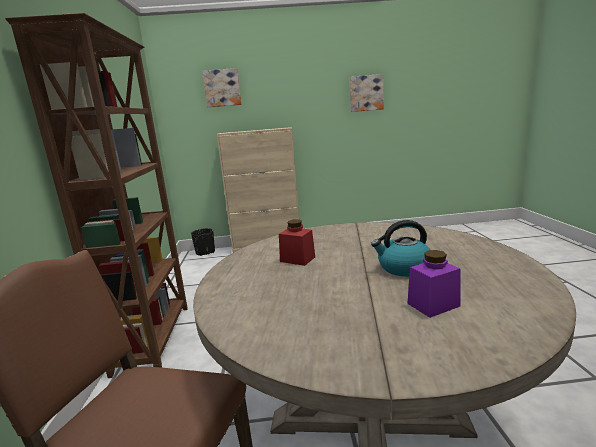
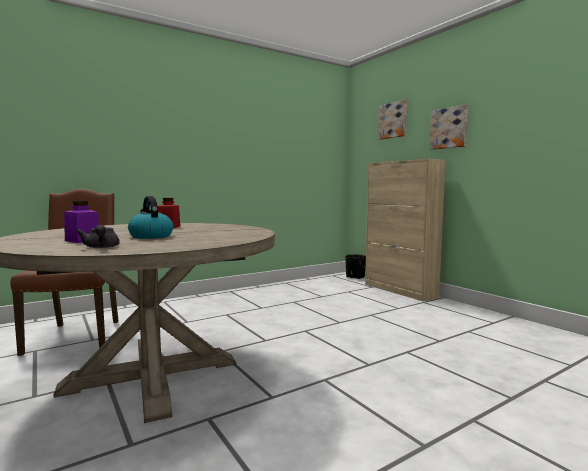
camera: 60 degrees right, 10 degrees down
brown bookcase [5,13,188,378] -> none
picture [350,74,384,112] -> picture moved to [429,104,468,150]
none -> grey teapot [76,225,120,248]

